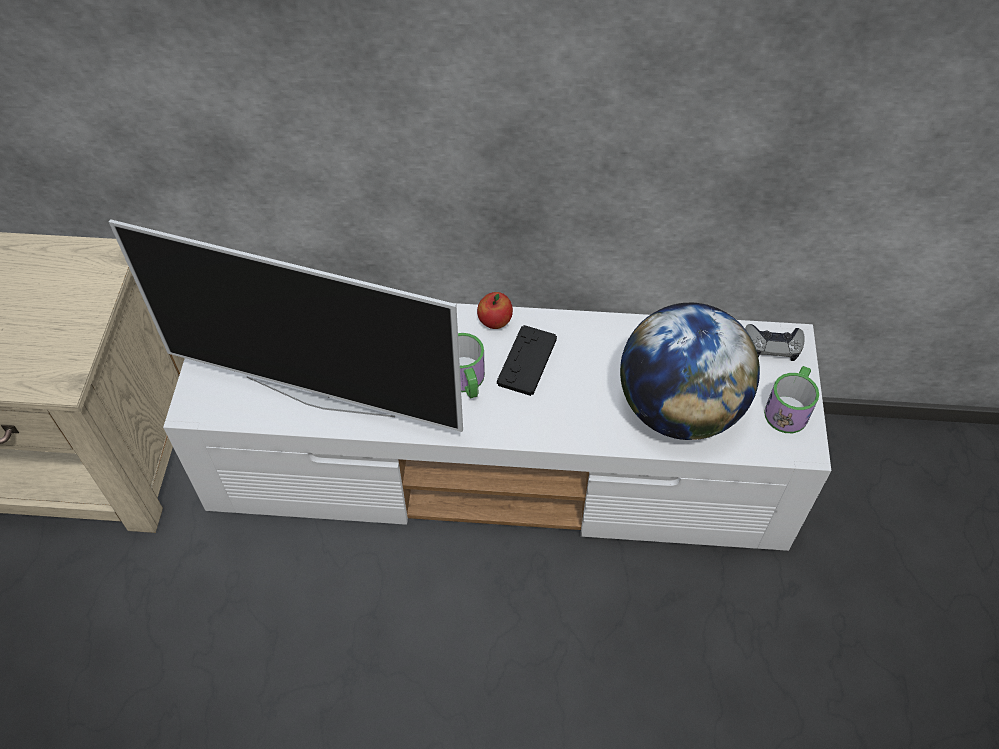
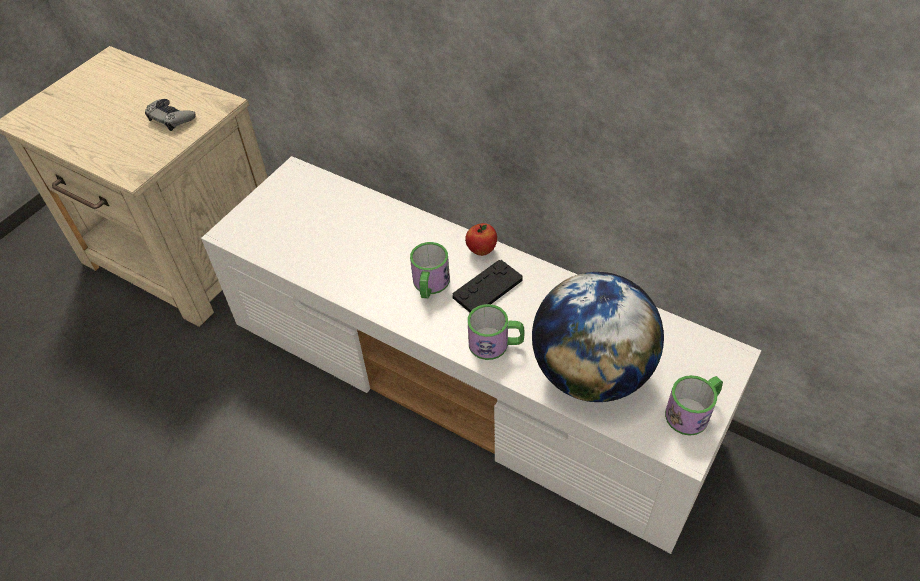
camera: 30 degrees right, 5 degrees down
television [109,219,463,432] -> none
grey game controller [745,324,805,361] -> grey game controller moved to [145,99,196,131]
none -> mug [467,304,525,360]

